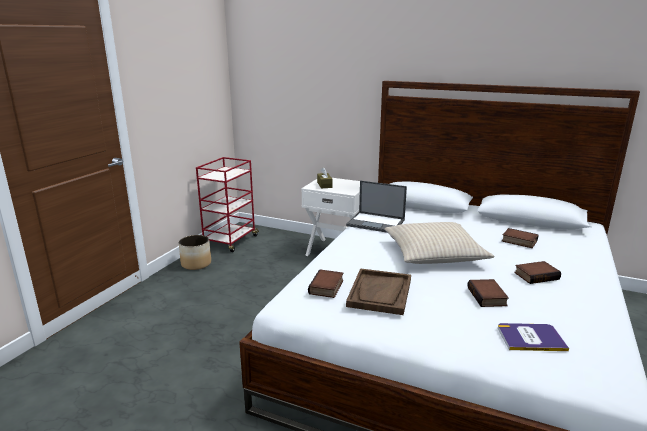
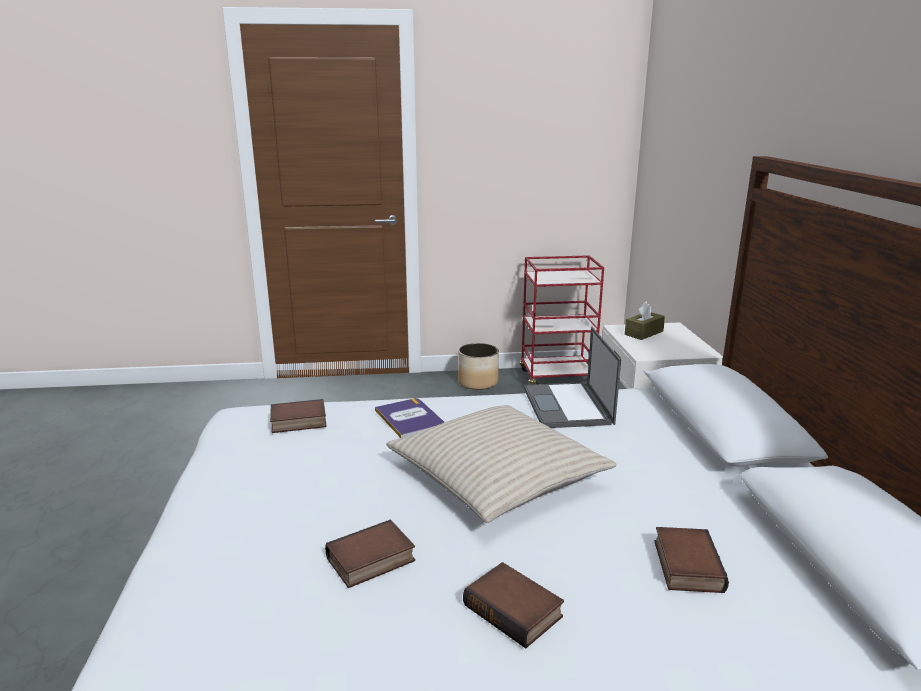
camera: 60 degrees right, 0 degrees up
brown tray [346,268,411,315] -> none
book [498,323,569,351] -> book moved to [375,398,444,438]

